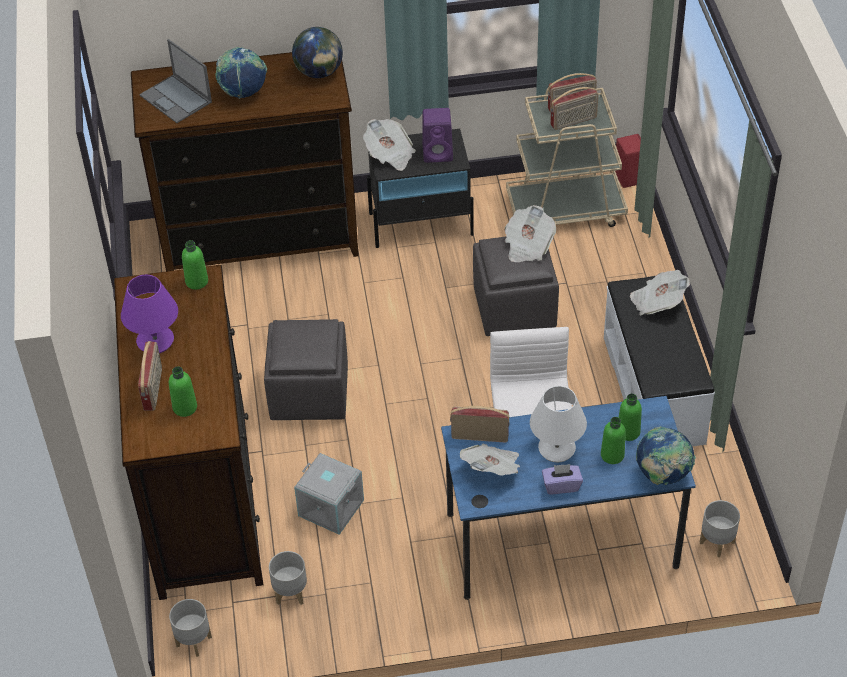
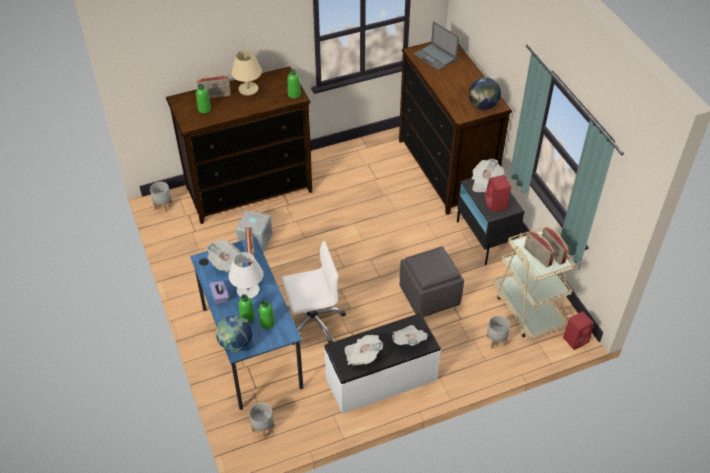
camera: 75 degrees right, 0 degrees up
purple table lamp [121,275,178,353] -> beige table lamp [231,50,262,96]
laptop [140,39,212,123] -> laptop turned 75 degrees counterclockwise [413,21,459,71]
globe [215,47,267,99] -> none
grey ottoman [264,319,348,420] -> none
grey planter [269,551,307,605] -> grey planter moved to [487,316,510,349]
purple speaker [423,108,453,163] -> red speaker [485,175,511,212]
newspaper [505,205,556,262] -> newspaper moved to [345,335,383,365]

